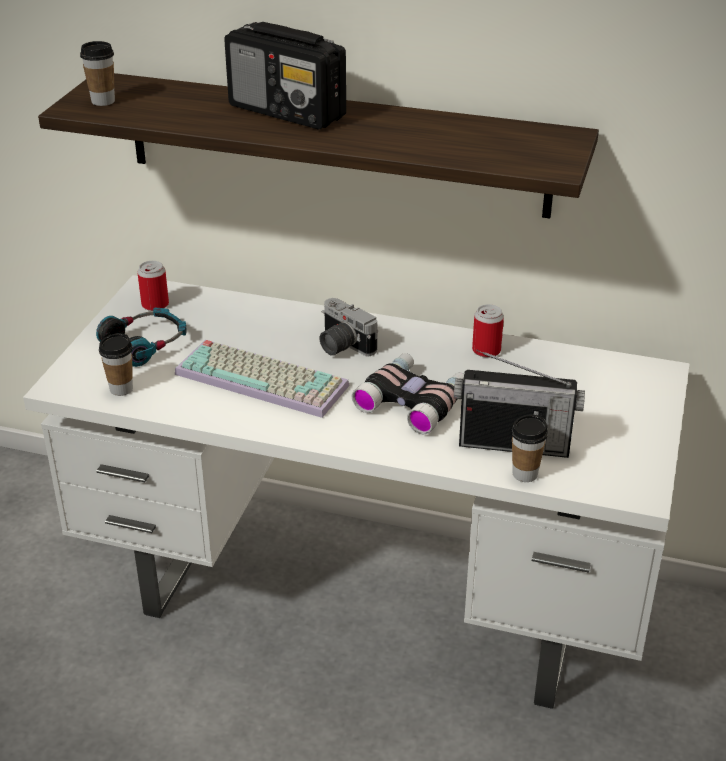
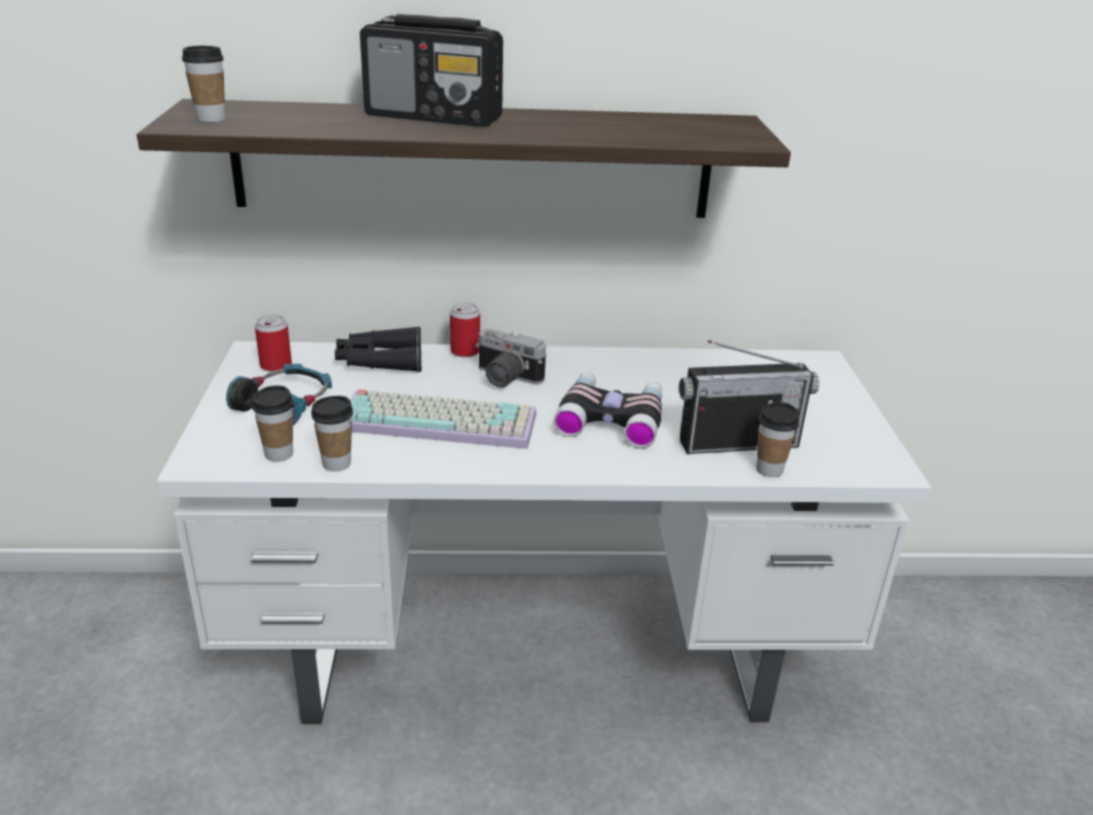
camera: 20 degrees left, 5 degrees down
can [472,304,504,357] -> can moved to [450,302,480,357]
none -> cup [311,396,353,471]
none -> black binoculars [335,326,421,372]

